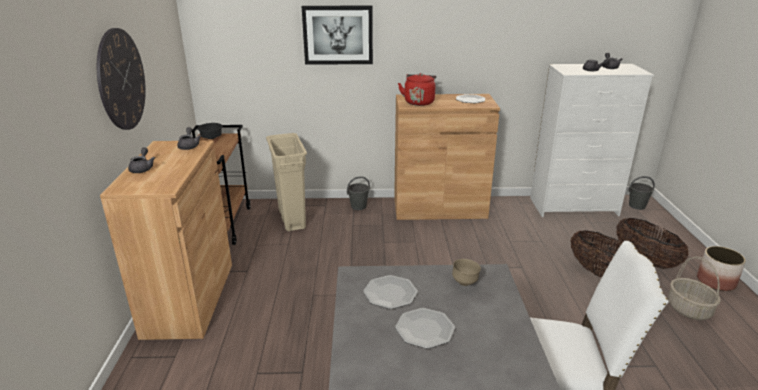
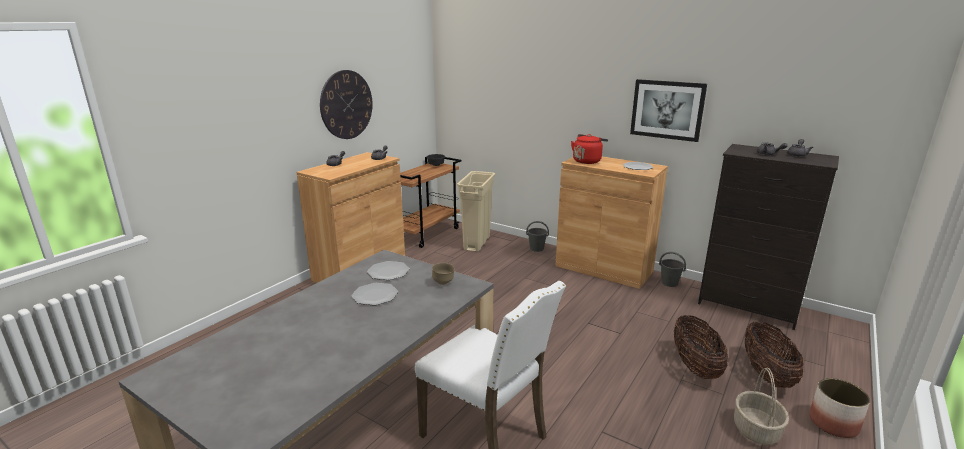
camera: 35 degrees right, 5 degrees down
picture [302,6,373,65] -> picture moved to [630,79,707,142]
white dresser [530,64,654,217] -> black dresser [698,144,839,330]
grey bucket [628,176,655,210] -> grey bucket moved to [659,252,686,287]

